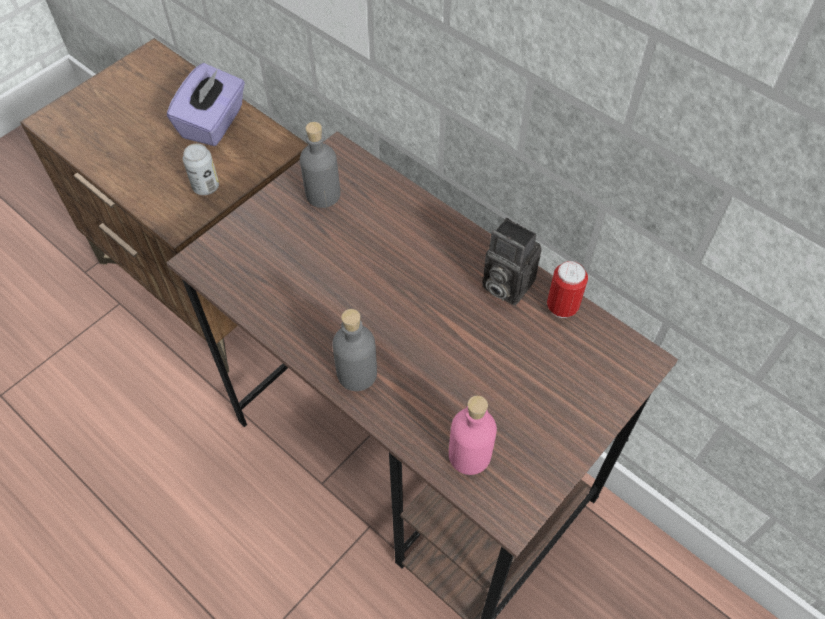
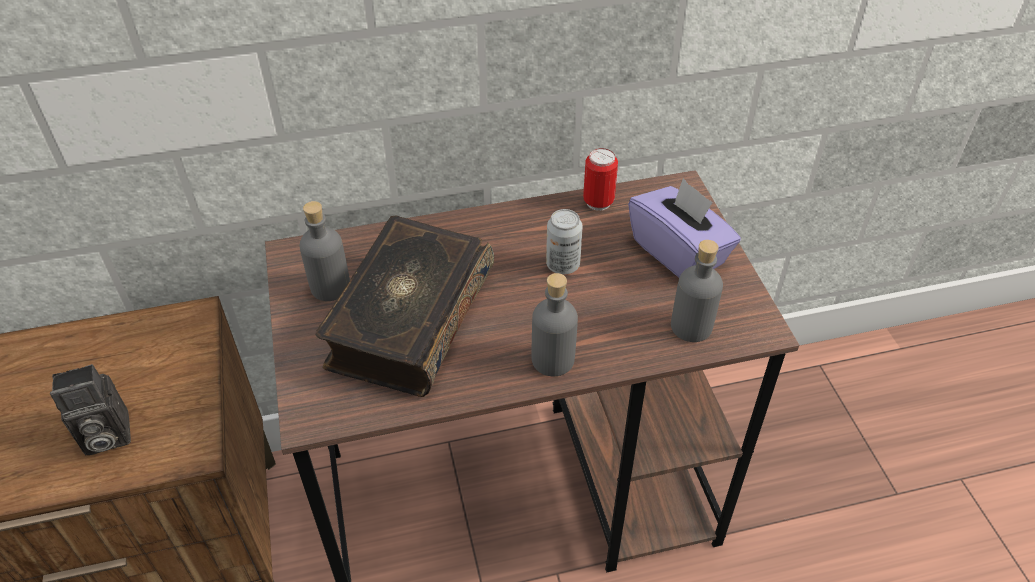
camera: 55 degrees left, 10 degrees down
purple tissue box [167,63,245,146] -> purple tissue box moved to [628,178,741,278]
can [183,144,219,195] -> can moved to [546,209,583,274]
pink bottle [449,396,497,475] -> grey bottle [671,240,723,342]
camera [483,218,542,305] -> camera moved to [50,364,131,455]
none -> book [315,215,494,397]

